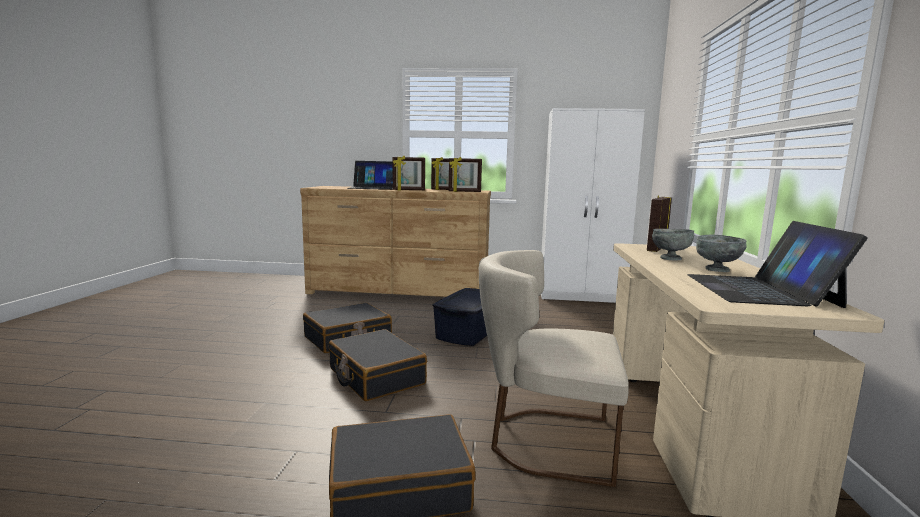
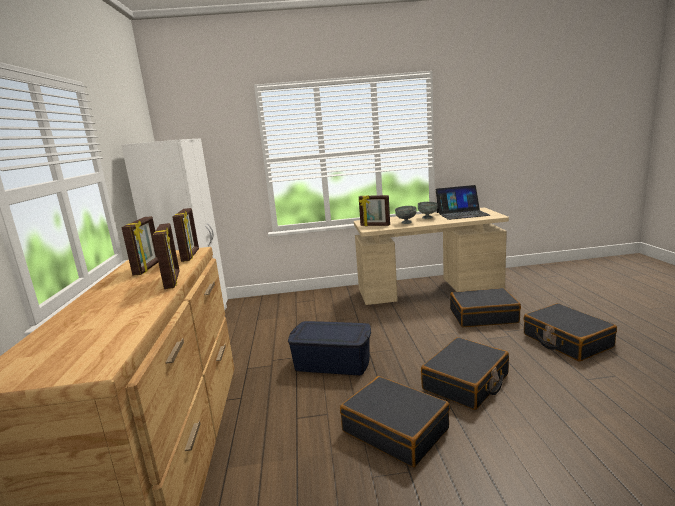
camera: 100 degrees left, 5 degrees up
laptop [348,161,393,190] -> none
beige chair [479,250,629,487] -> black suitcase [450,288,521,327]

